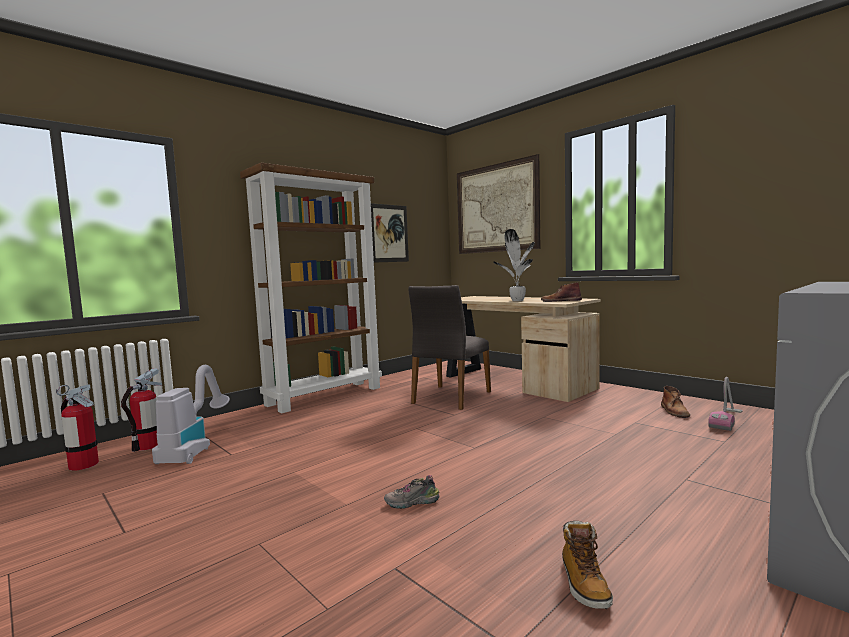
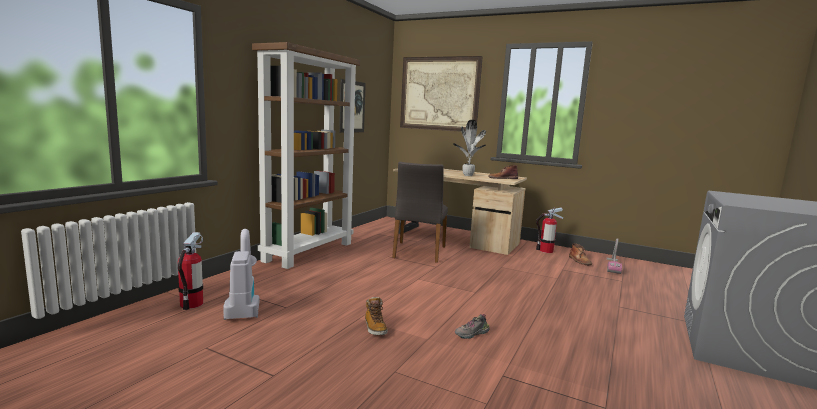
camera: 20 degrees left, 5 degrees up
fire extinguisher [56,385,99,471] -> fire extinguisher moved to [536,207,563,253]
boot [562,521,613,609] -> boot moved to [365,297,388,335]

